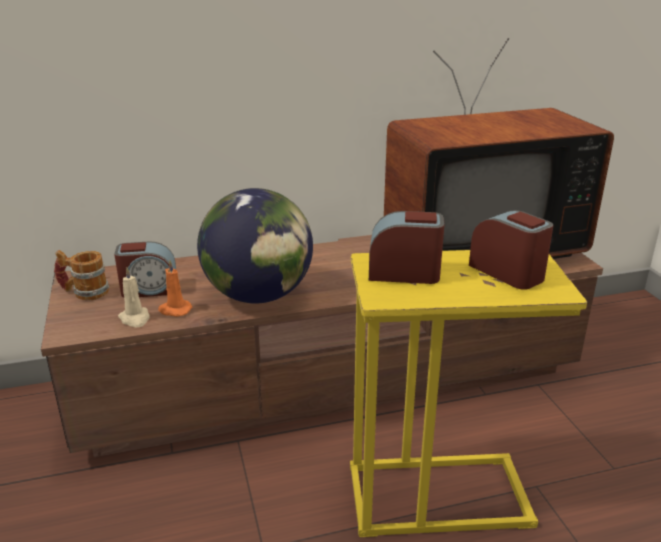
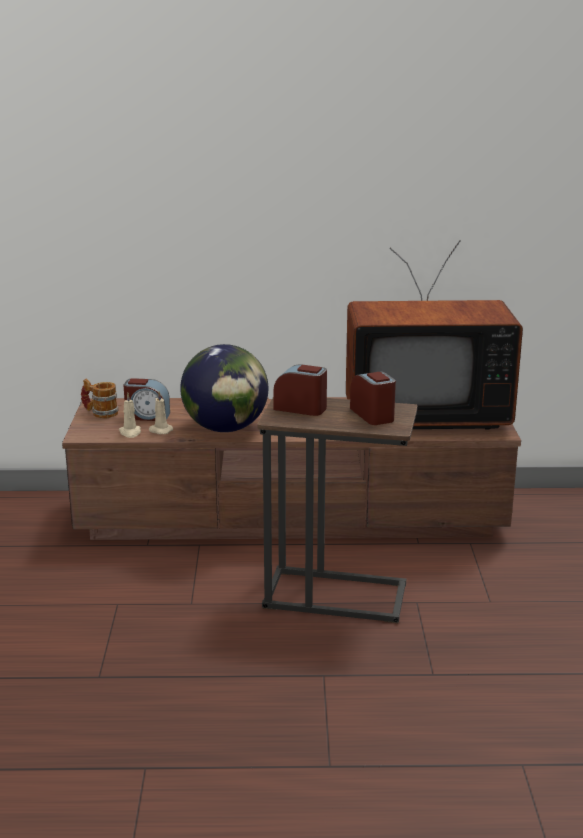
camera: 15 degrees right, 5 degrees down
orange candle [158,260,193,317] -> beige candle [149,391,173,434]
yellow side table [350,250,587,537] -> brown side table [257,396,417,623]

